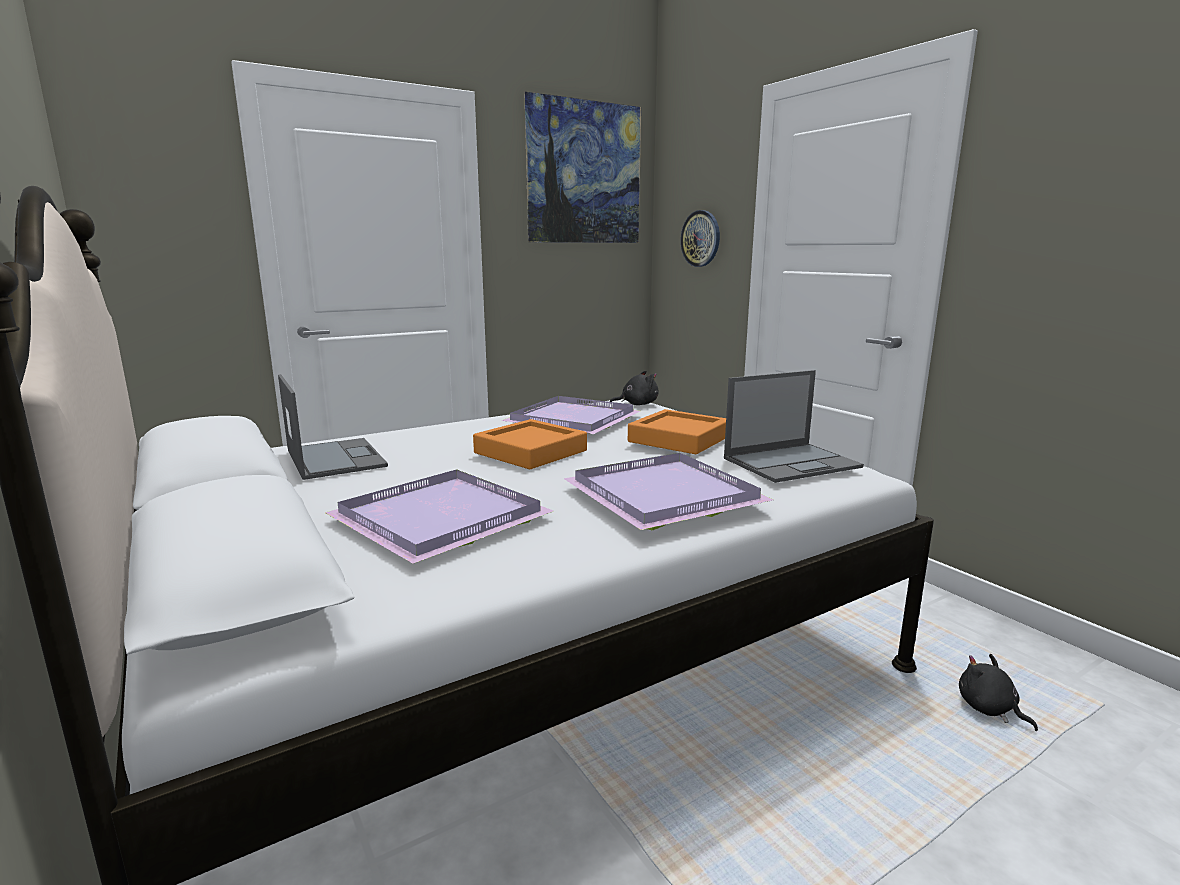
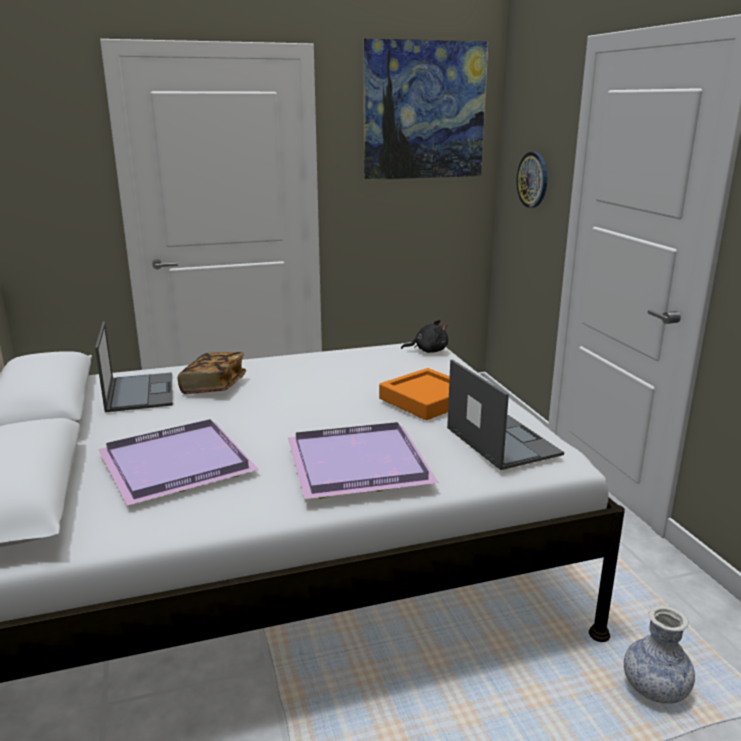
camera: 15 degrees right, 5 degrees up
orange tray [473,419,587,469] -> none
purple tray [501,396,640,434] -> none
laptop [724,370,864,483] -> laptop turned 105 degrees counterclockwise [447,359,564,470]
black plush toy [959,654,1038,731] -> vase [624,606,695,704]
none -> book [178,352,246,394]

